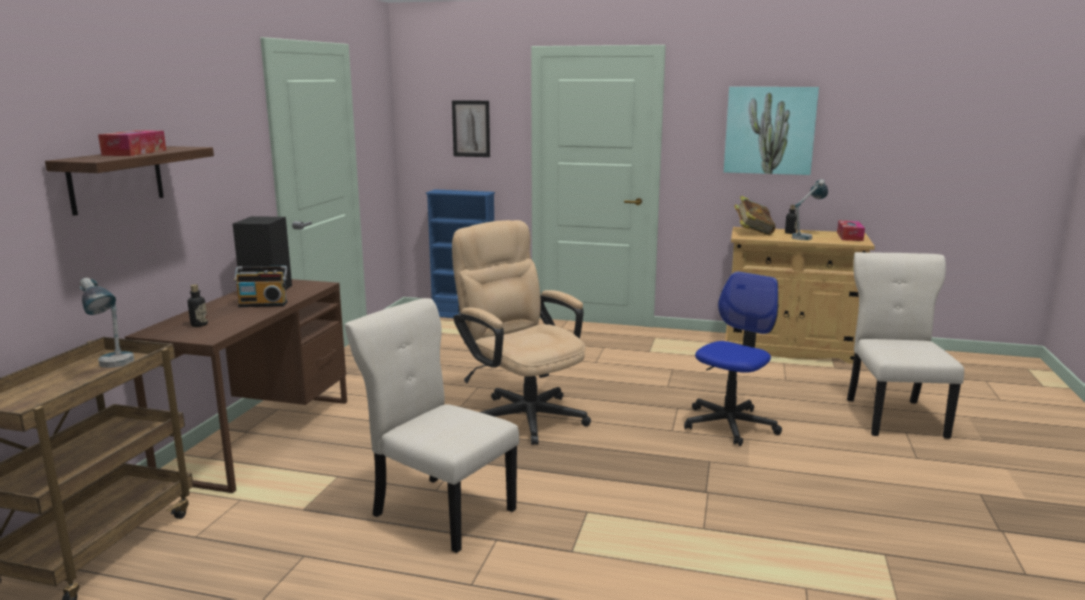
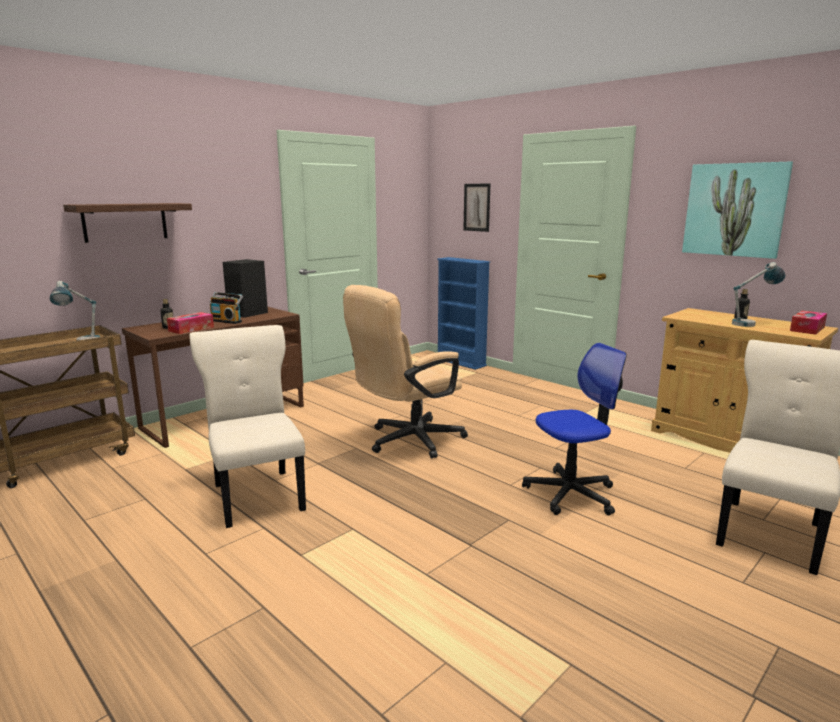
camera: 30 degrees right, 0 degrees up
tissue box [98,130,166,156] -> tissue box moved to [167,312,214,334]
beige office chair [452,220,591,445] -> beige office chair turned 120 degrees counterclockwise [343,285,468,459]
book [734,196,775,235] -> none

